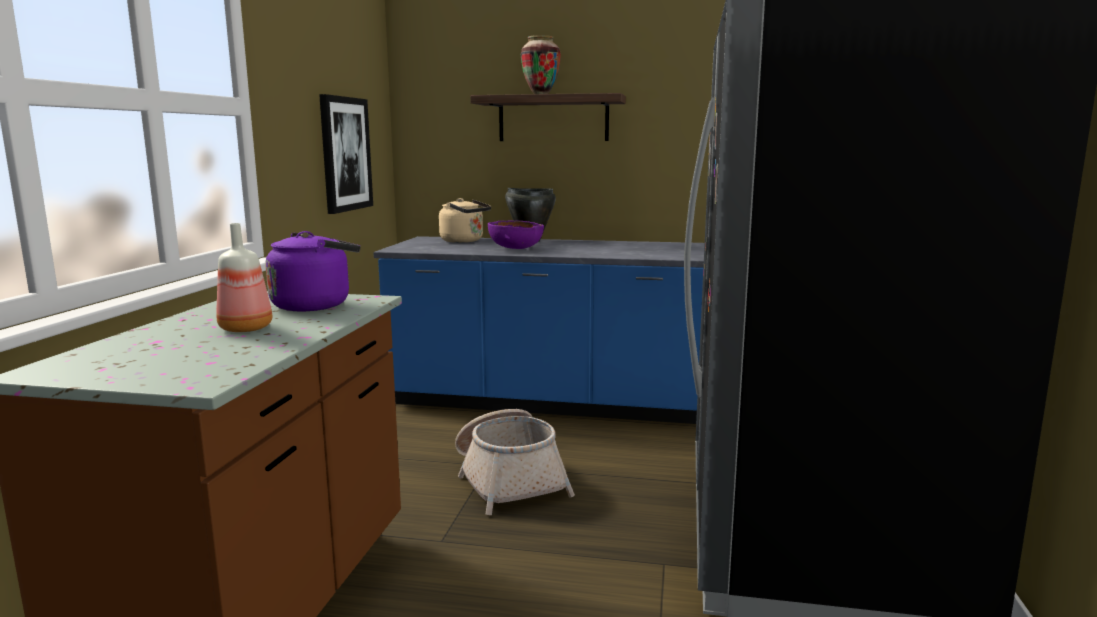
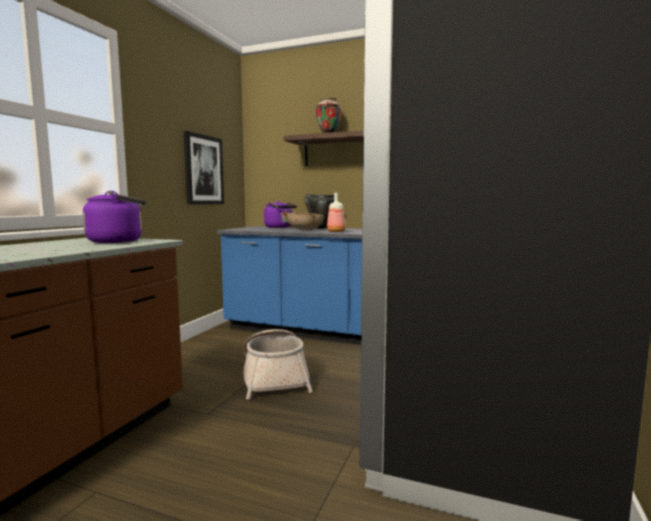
camera: 10 degrees right, 5 degrees down
bottle [216,223,272,332] -> bottle moved to [327,193,346,232]
beige kettle [439,198,491,243] -> purple kettle [264,200,297,228]
purple bowl [488,221,544,249] -> brown bowl [287,213,324,230]

